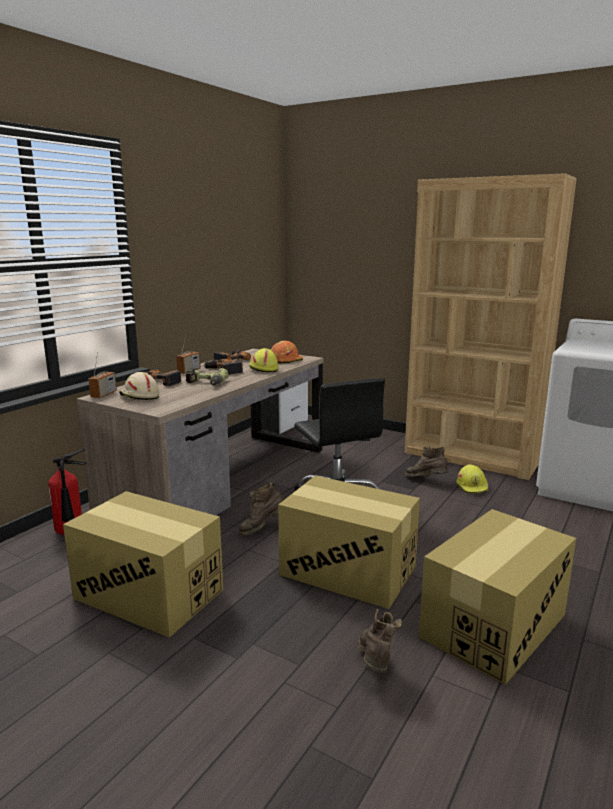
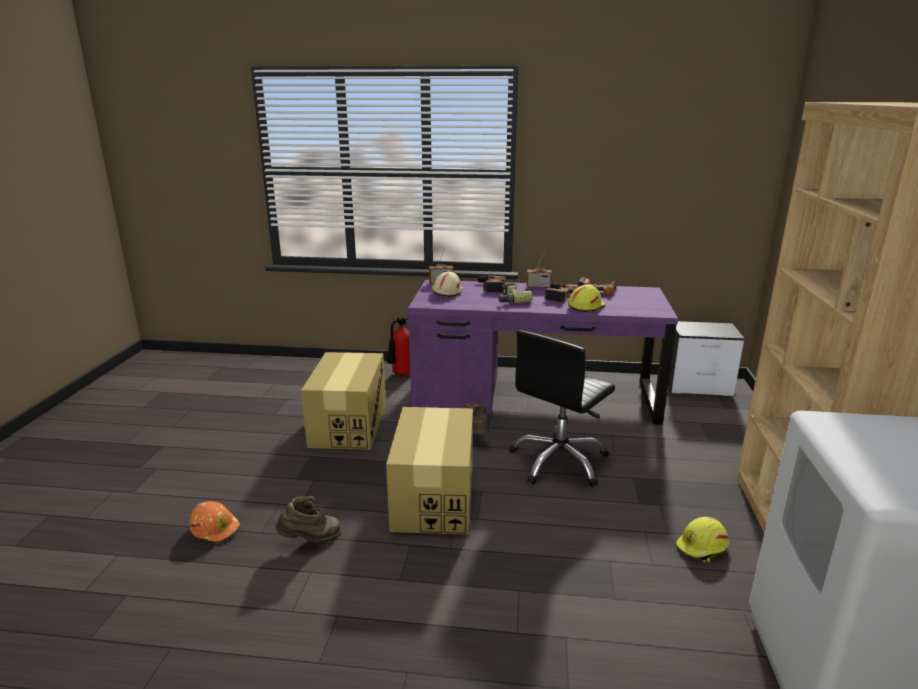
camera: 65 degrees right, 5 degrees up
brown desk [77,349,324,515] -> purple desk [408,280,678,425]
orange hard hat [271,341,303,364] -> orange hard hat moved to [190,501,240,544]
brown boot [405,446,448,476] -> none
cardboard box [419,509,576,685] -> none

